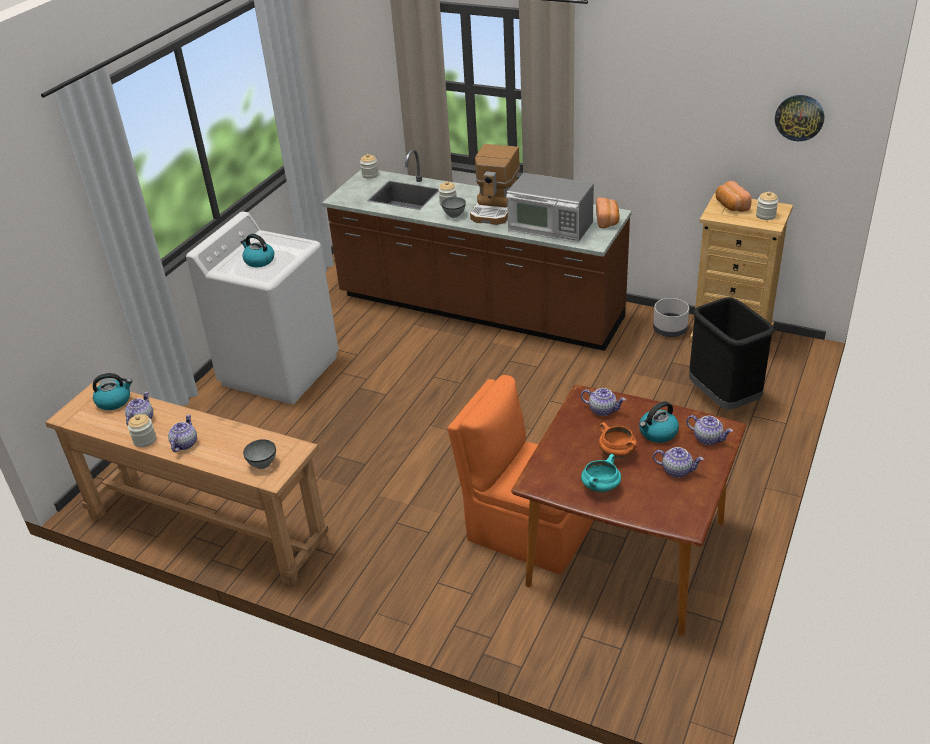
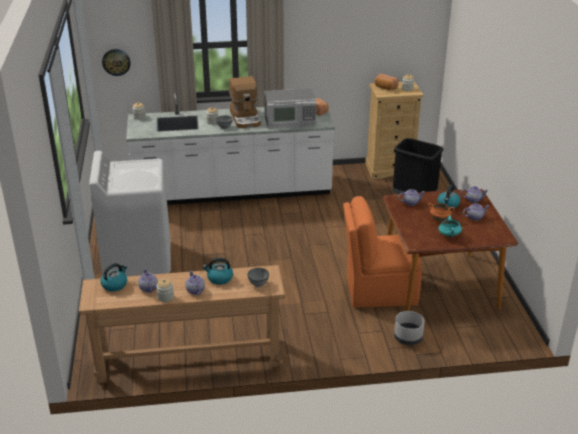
camera: 35 degrees left, 5 degrees down
kettle [241,234,274,267] -> kettle moved to [203,258,233,285]
brown counter [322,149,632,351] -> white counter [126,92,335,205]
grey planter [653,298,689,337] -> grey planter moved to [394,311,425,345]
wall clock [775,95,824,141] -> wall clock moved to [102,49,131,76]

